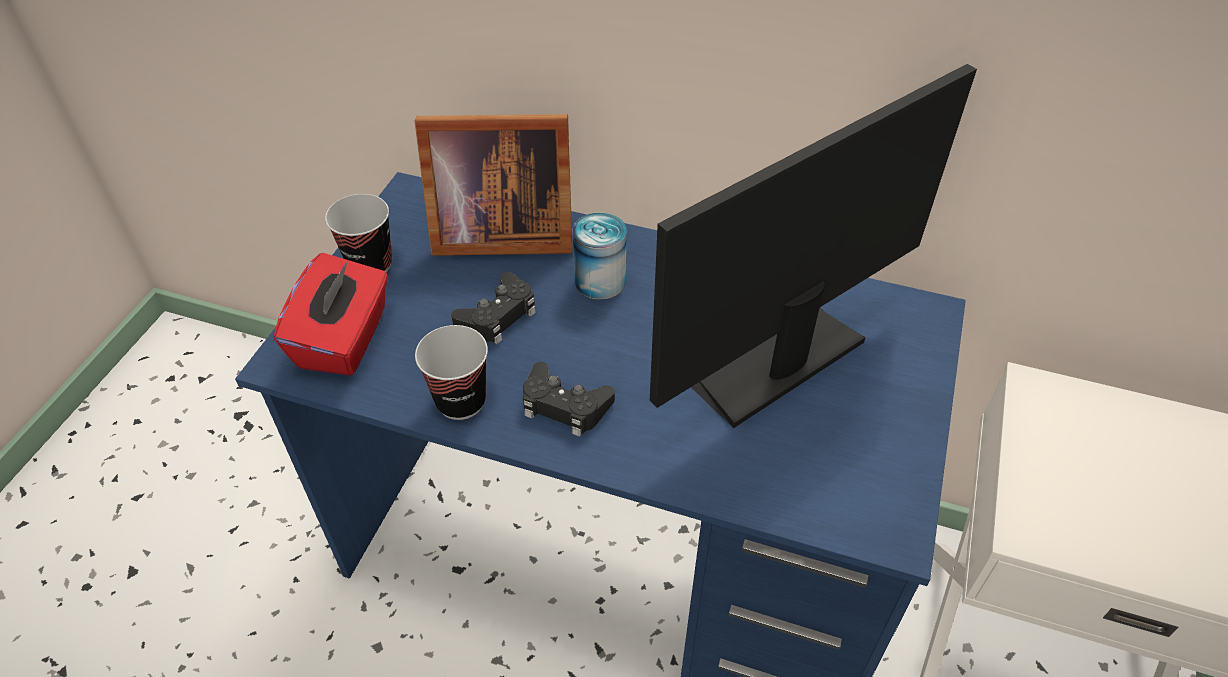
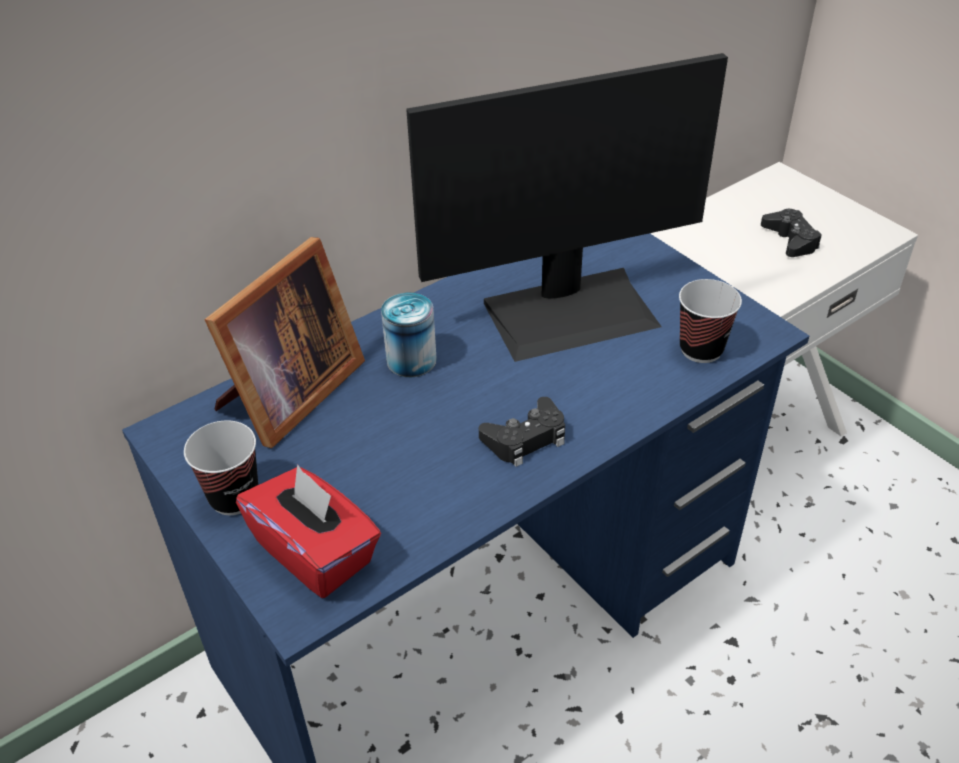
camera: 55 degrees left, 5 degrees down
cup [415,325,488,420] -> cup moved to [679,279,742,363]
black game controller [451,272,536,344] -> black game controller moved to [761,209,822,257]
monitor [650,64,977,428] -> monitor turned 105 degrees counterclockwise [406,53,728,362]

